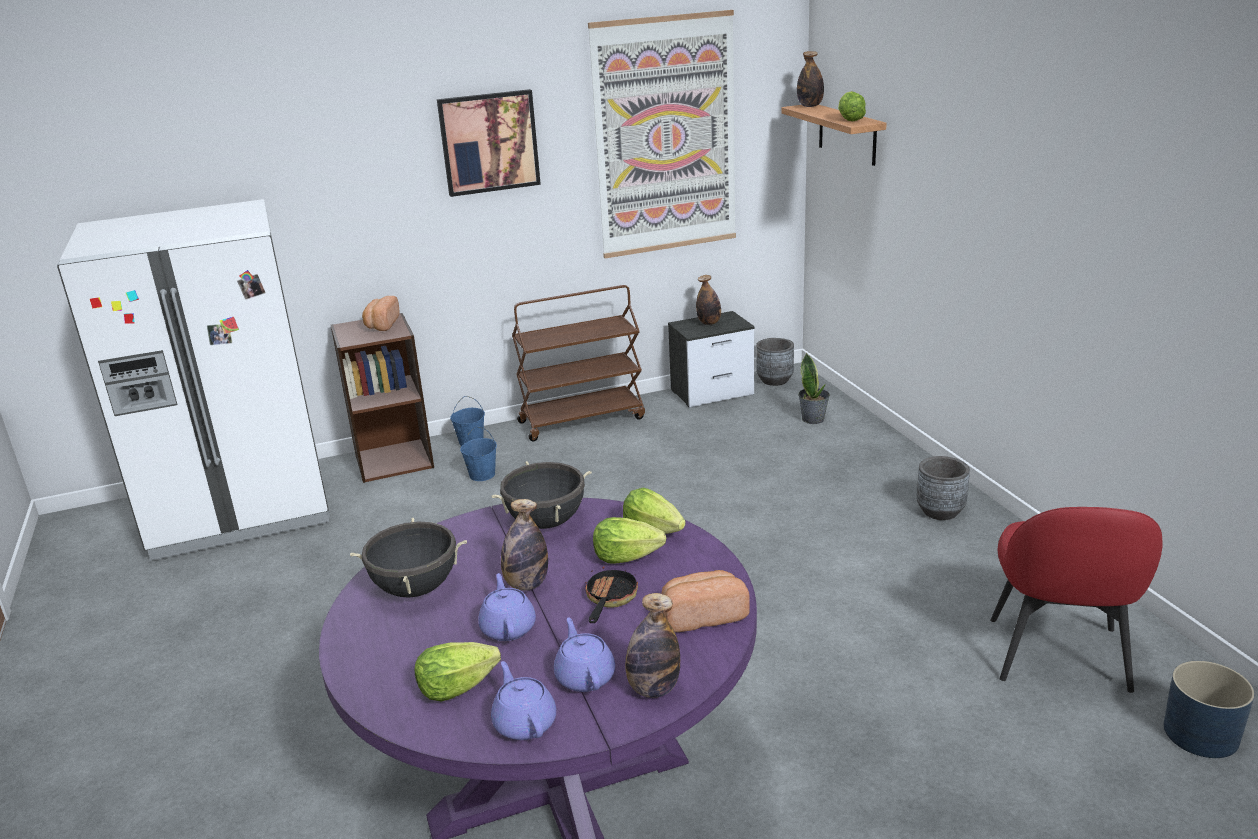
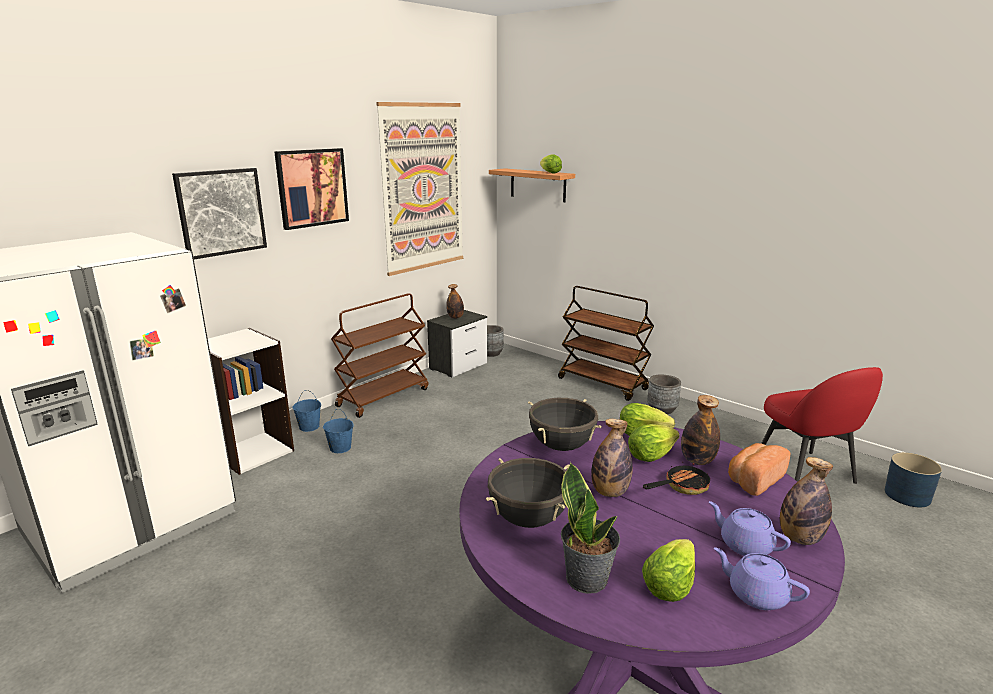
camera: 30 degrees left, 5 degrees down
brown bookcase [331,313,434,483] -> white bookcase [208,328,294,475]
bread [362,296,399,331] -> none
purple teapot [478,573,536,641] -> none
frying pan [585,566,638,623] -> frying pan turned 75 degrees clockwise [643,463,711,495]
bottle [797,51,824,107] -> bottle moved to [681,395,720,465]
potted plant [798,353,830,424] -> potted plant moved to [561,462,620,594]
none -> picture [172,168,267,259]
none -> brown cart [558,286,654,401]

